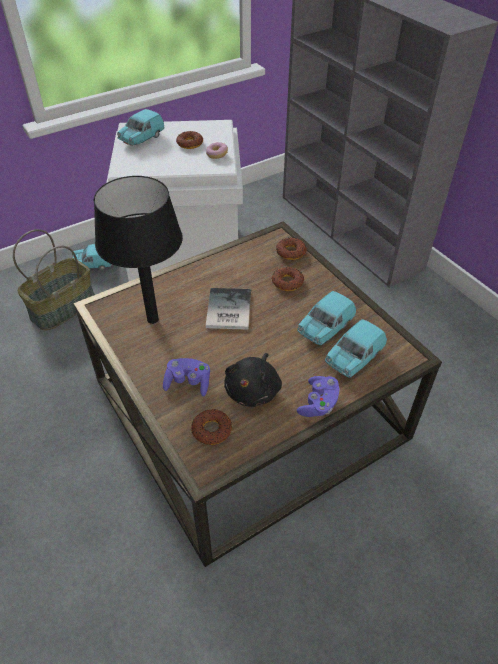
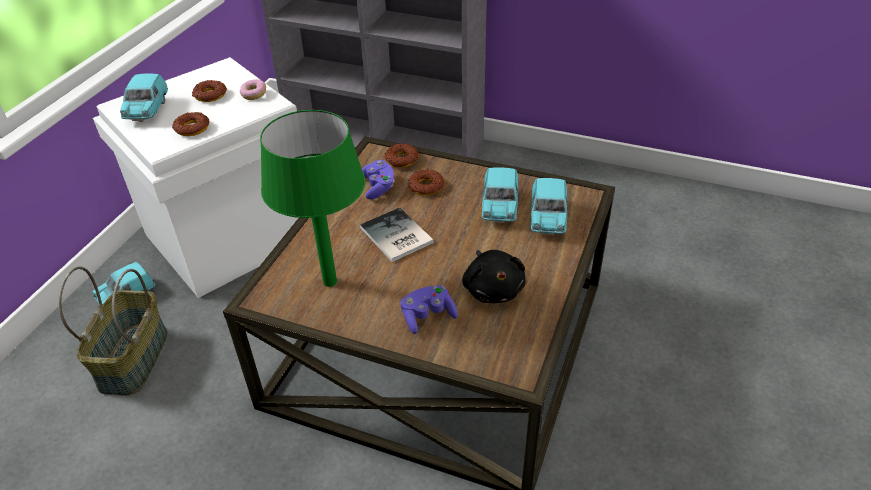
camera: 35 degrees left, 5 degrees down
black table lamp [94,176,183,324] -> green table lamp [260,110,365,287]
donut [191,409,232,445] -> donut moved to [172,112,210,136]
purple game controller [297,376,340,417] -> purple game controller moved to [362,160,395,199]

